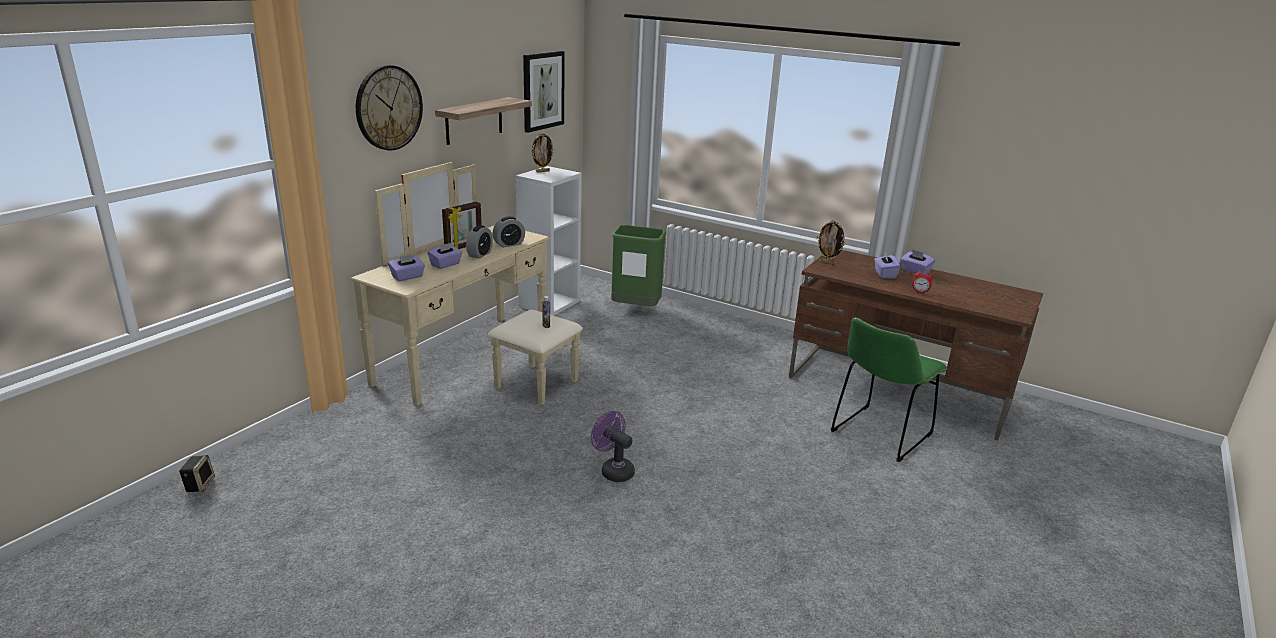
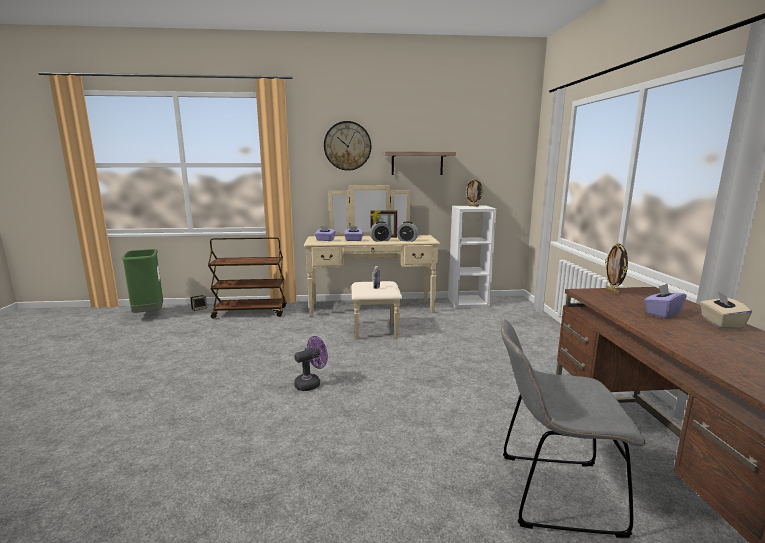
camera: 55 degrees right, 10 degrees down
picture [523,51,564,133] -> none
purple fan [591,411,635,482] -> purple fan turned 45 degrees clockwise [294,336,328,391]
green trash can [611,225,667,306] -> green trash can moved to [122,249,163,313]
green chair [831,318,947,462] -> grey chair [501,319,646,538]
purple tissue box [900,249,935,275] -> beige tissue box [700,291,752,329]
alarm clock [912,269,932,294] -> none
none -> brown cart [208,237,286,319]

